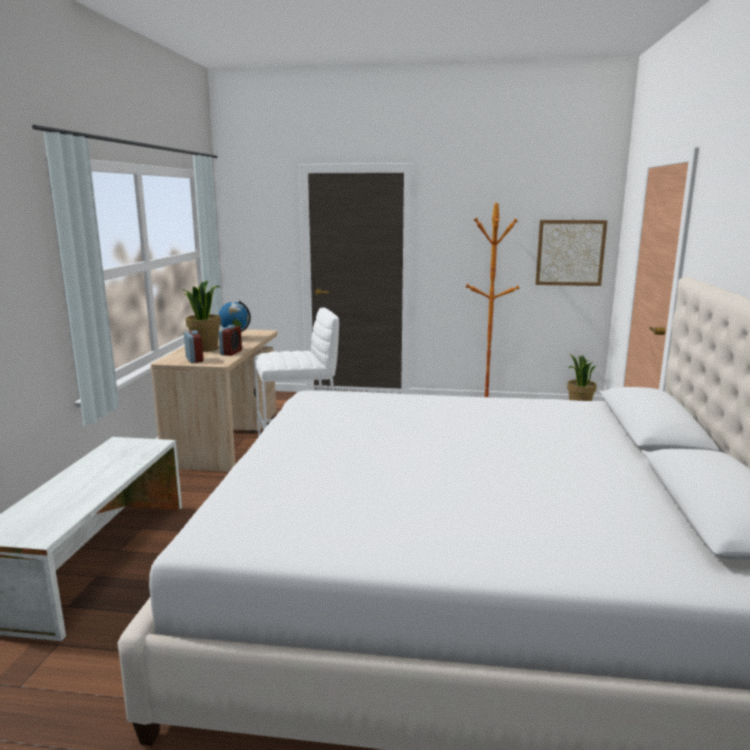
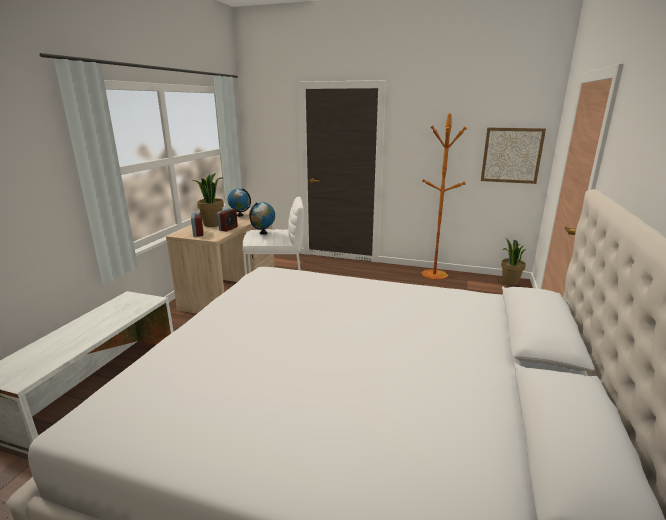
camera: 10 degrees right, 5 degrees up
none -> globe [249,202,275,235]

